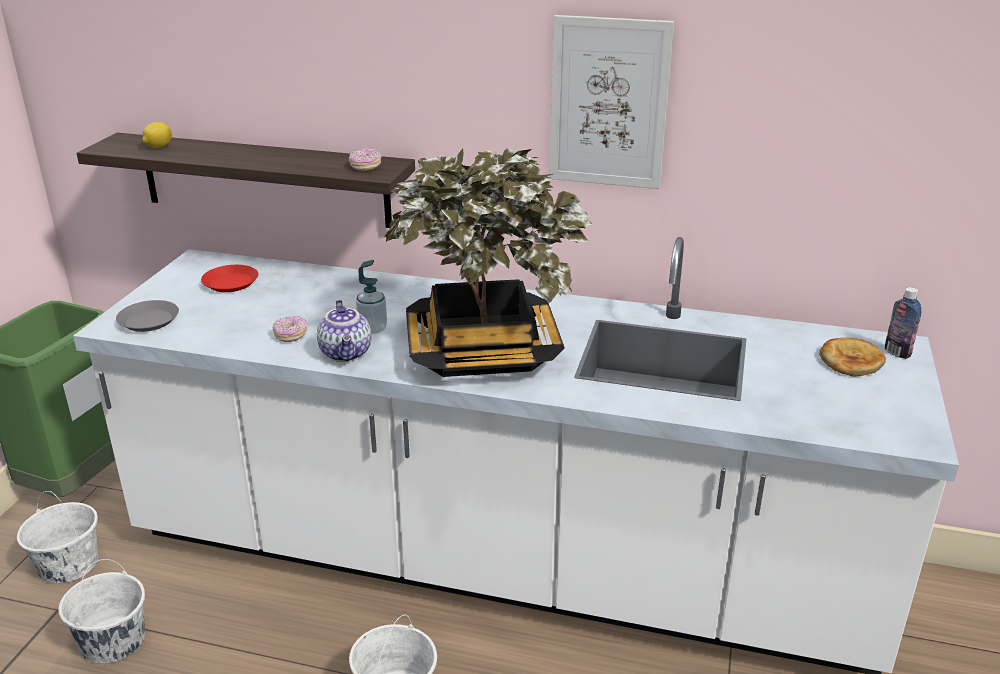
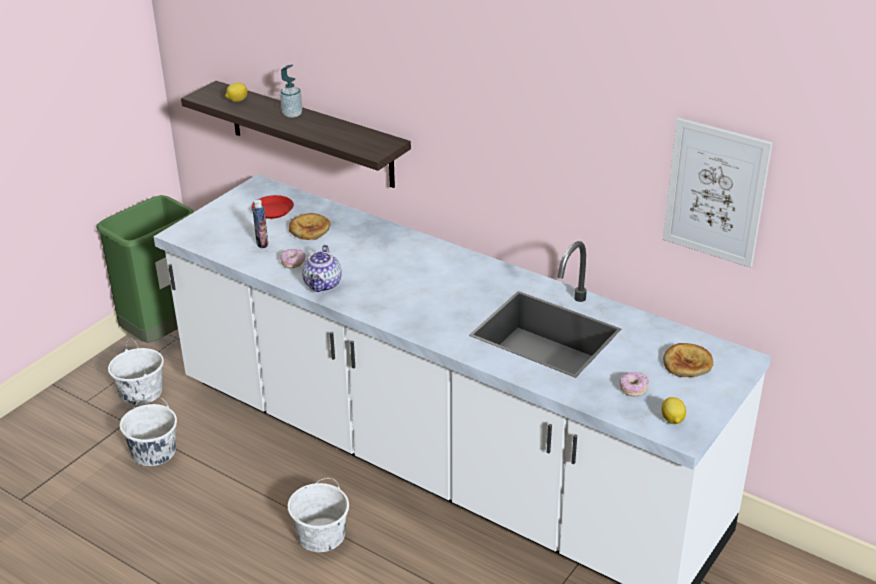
camera: 20 degrees right, 5 degrees up
grey plate [116,300,179,332] -> none
donut [349,148,381,171] -> donut moved to [619,372,649,396]
soap dispenser [356,260,387,334] -> soap dispenser moved to [280,65,302,118]
potted plant [384,148,593,377] -> none
picture [549,15,674,189] -> picture moved to [663,117,773,268]
bottle [885,287,921,359] -> bottle moved to [253,199,268,248]
none -> bread [289,213,331,240]
none -> lemon [662,397,686,424]

